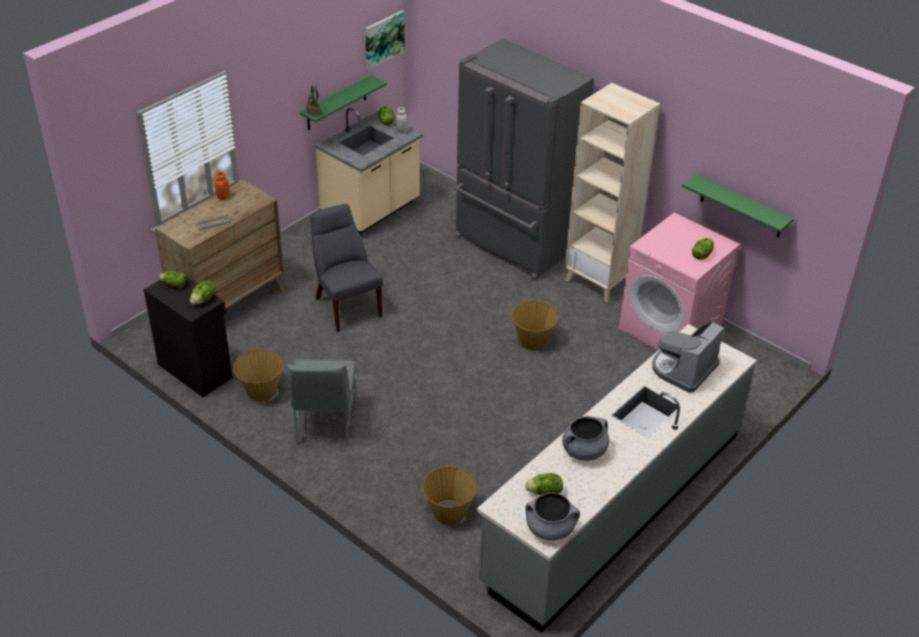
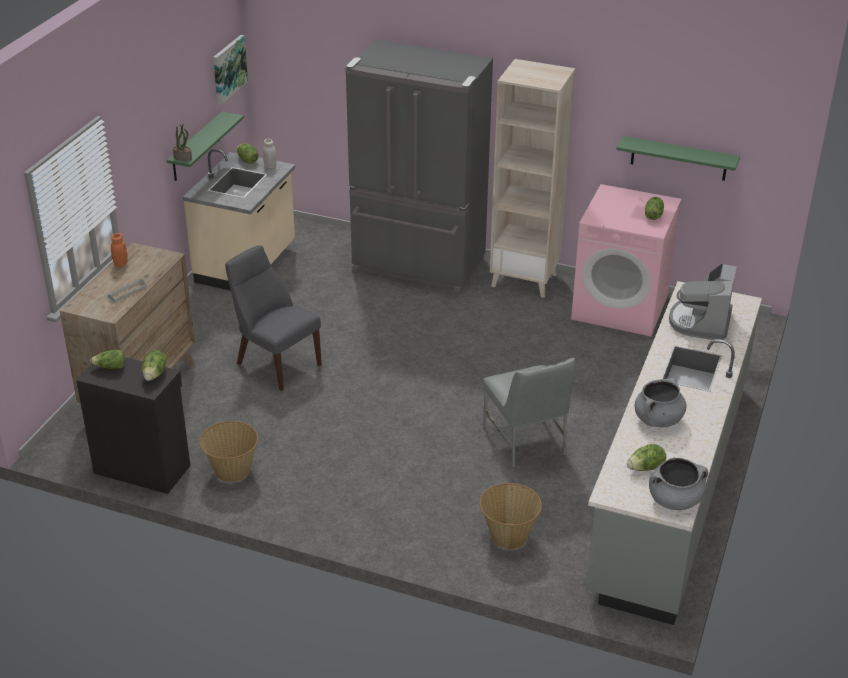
camera: 20 degrees left, 5 degrees down
grey chair [287,359,356,445] -> grey chair moved to [483,358,575,468]
basket [511,301,559,351] -> none

